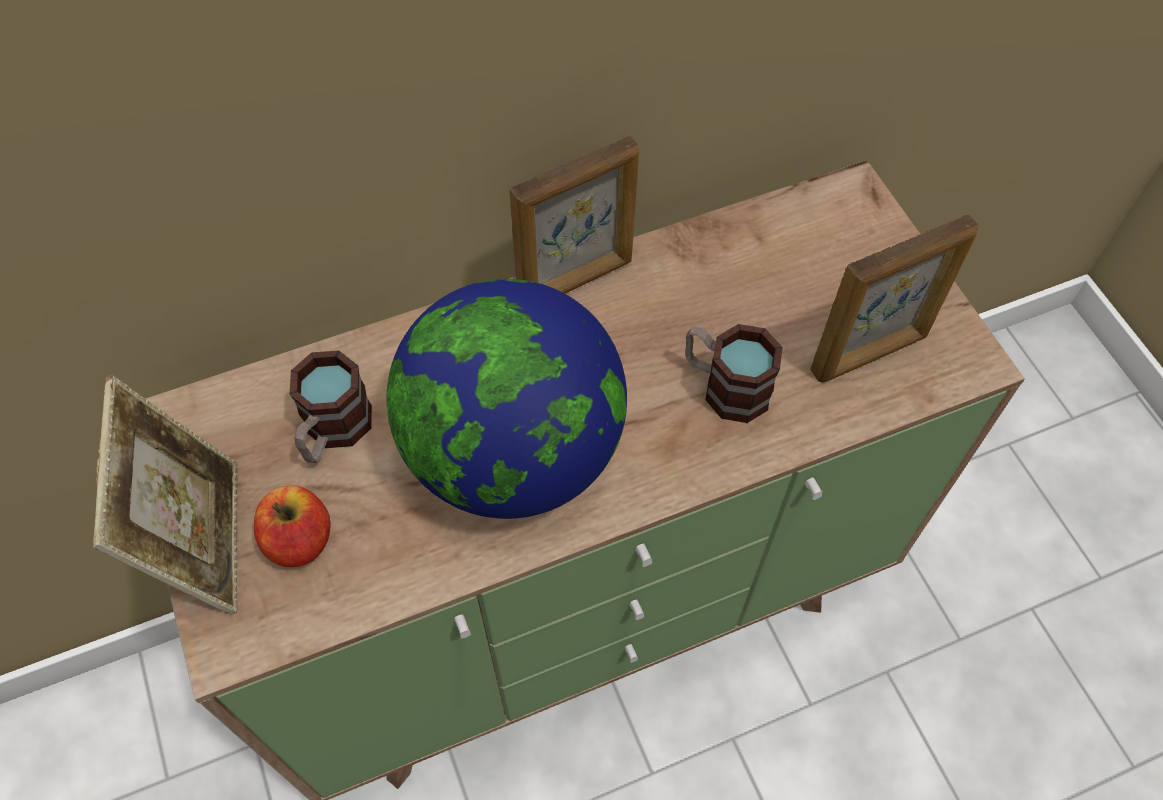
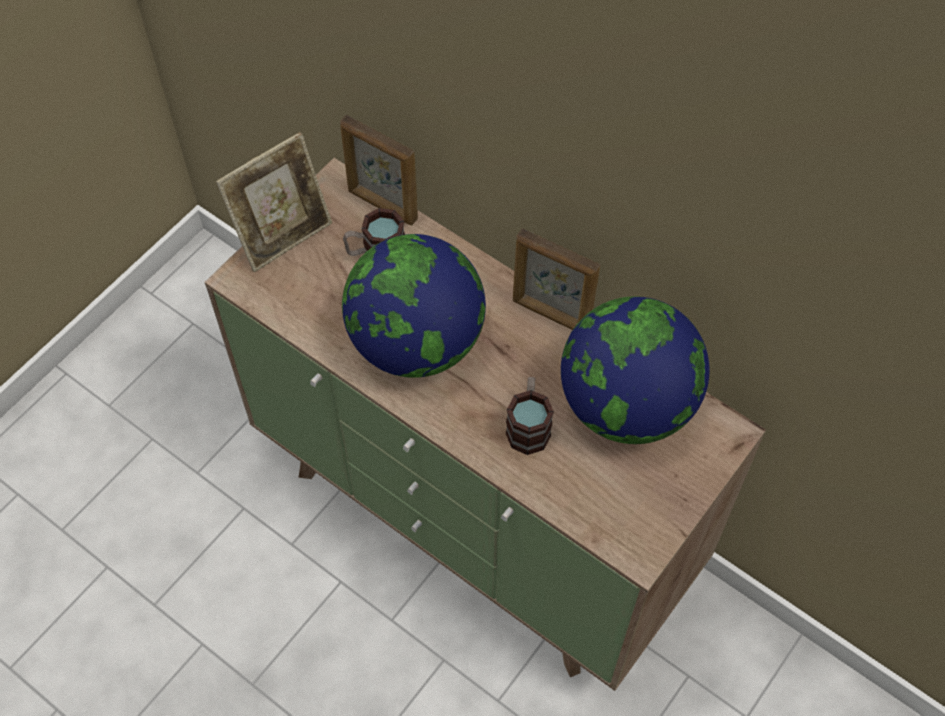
camera: 60 degrees right, 0 degrees up
apple [254,485,331,567] -> none
picture frame [810,215,979,382] -> picture frame moved to [340,115,418,225]
none -> globe [561,296,710,444]

